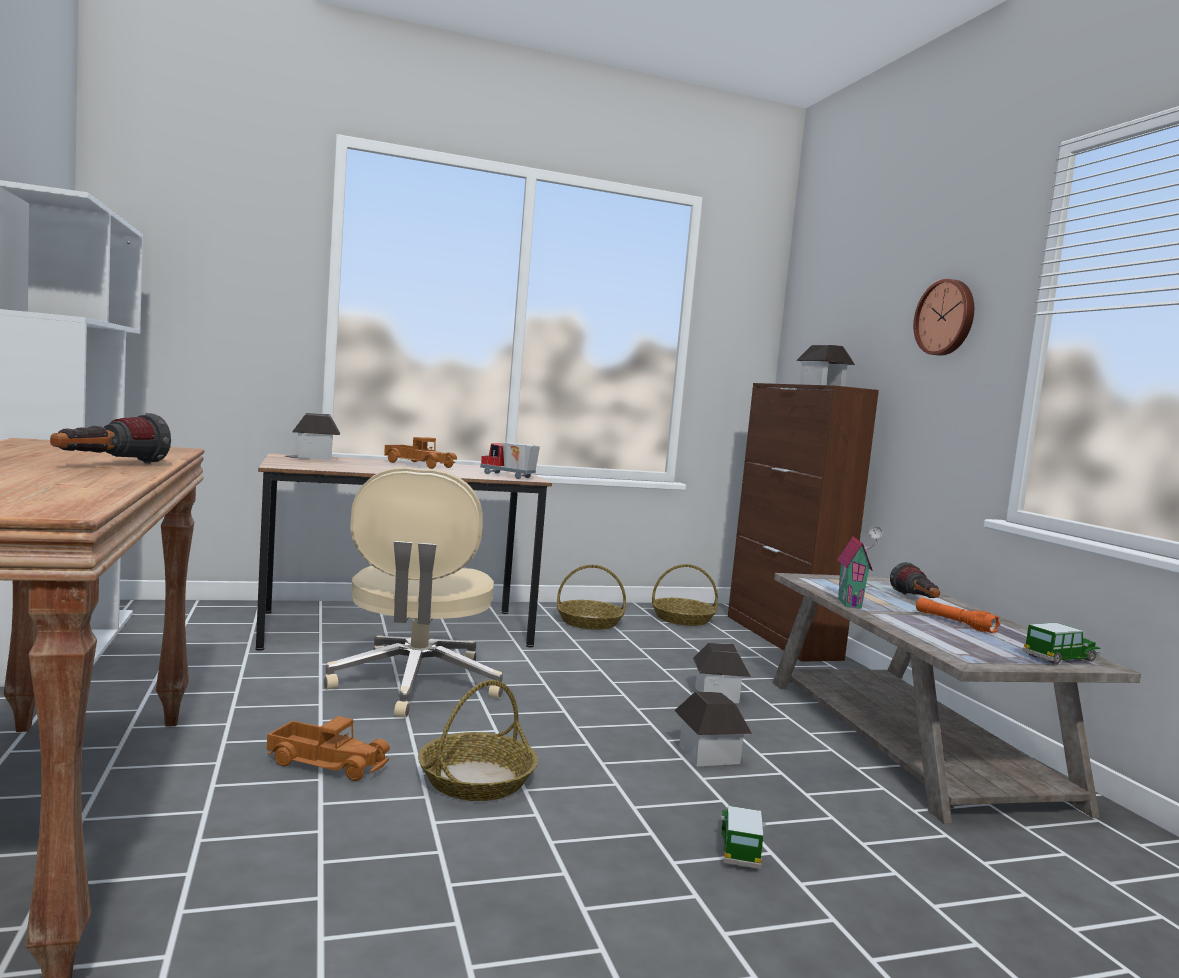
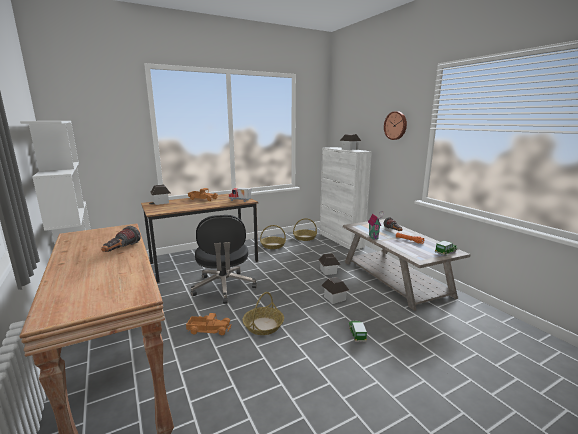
camera: 10 degrees left, 10 degrees up
beige office chair [323,467,503,718] -> black office chair [191,215,257,304]
brown cabinet [728,383,879,662] -> white cabinet [320,147,372,249]

